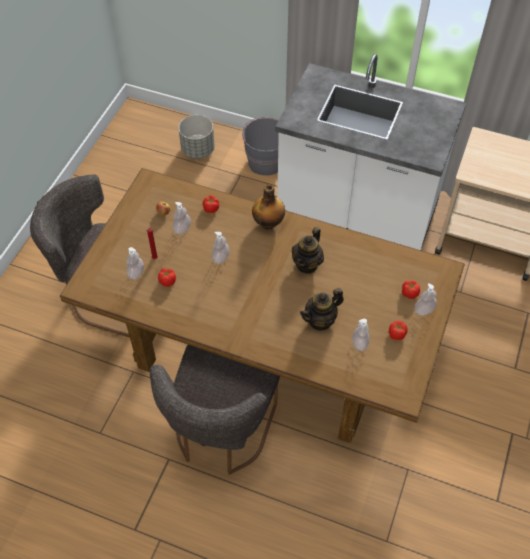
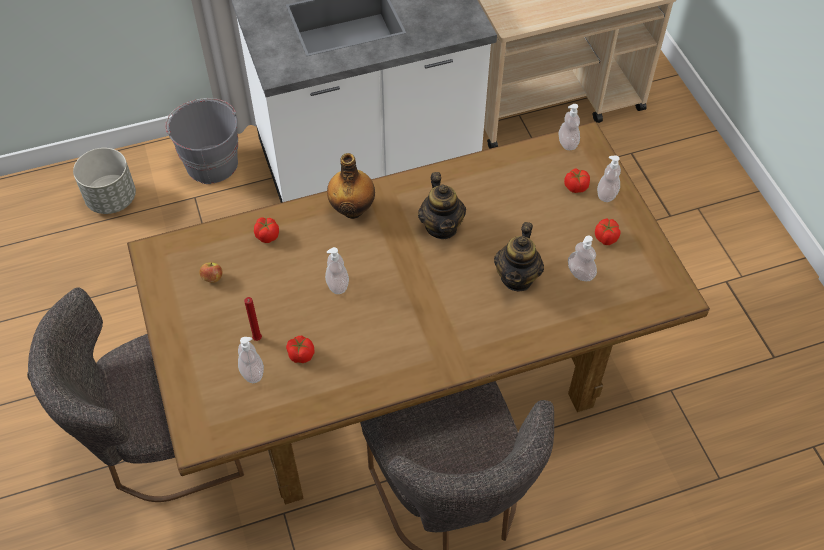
camera: 40 degrees left, 0 degrees up
soap dispenser [173,202,191,234] -> soap dispenser moved to [559,104,580,150]

